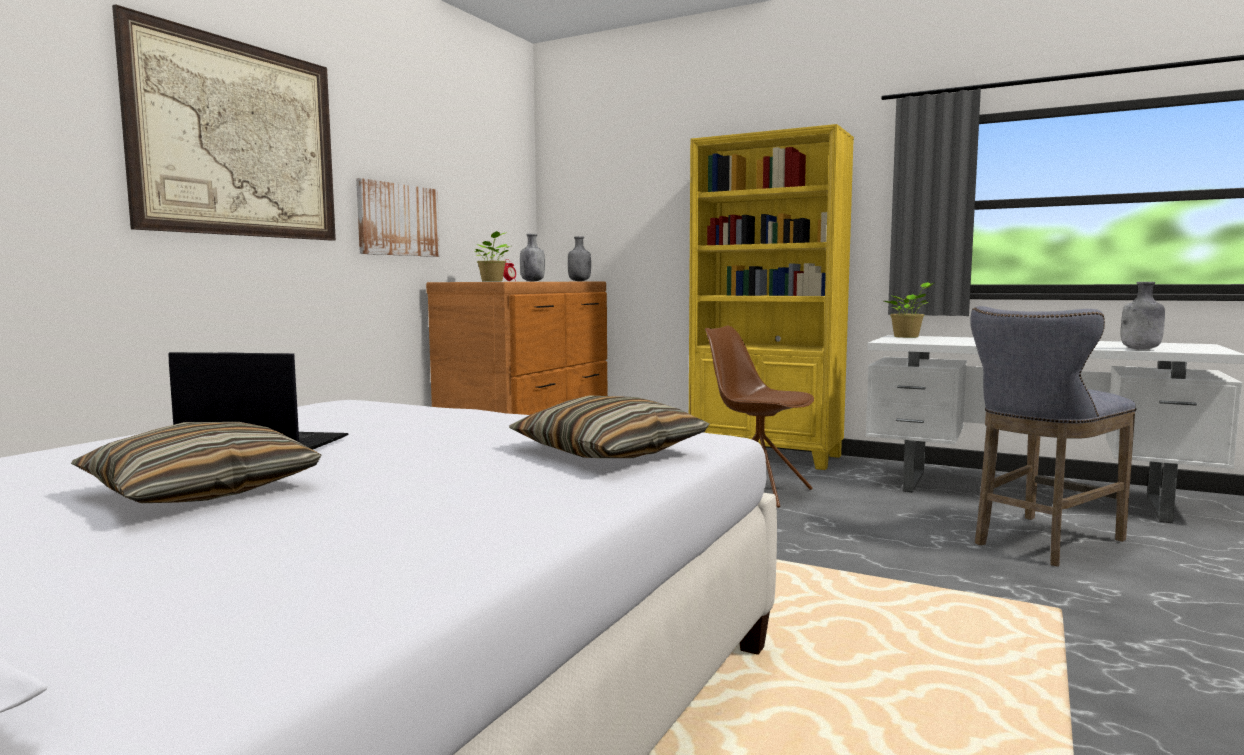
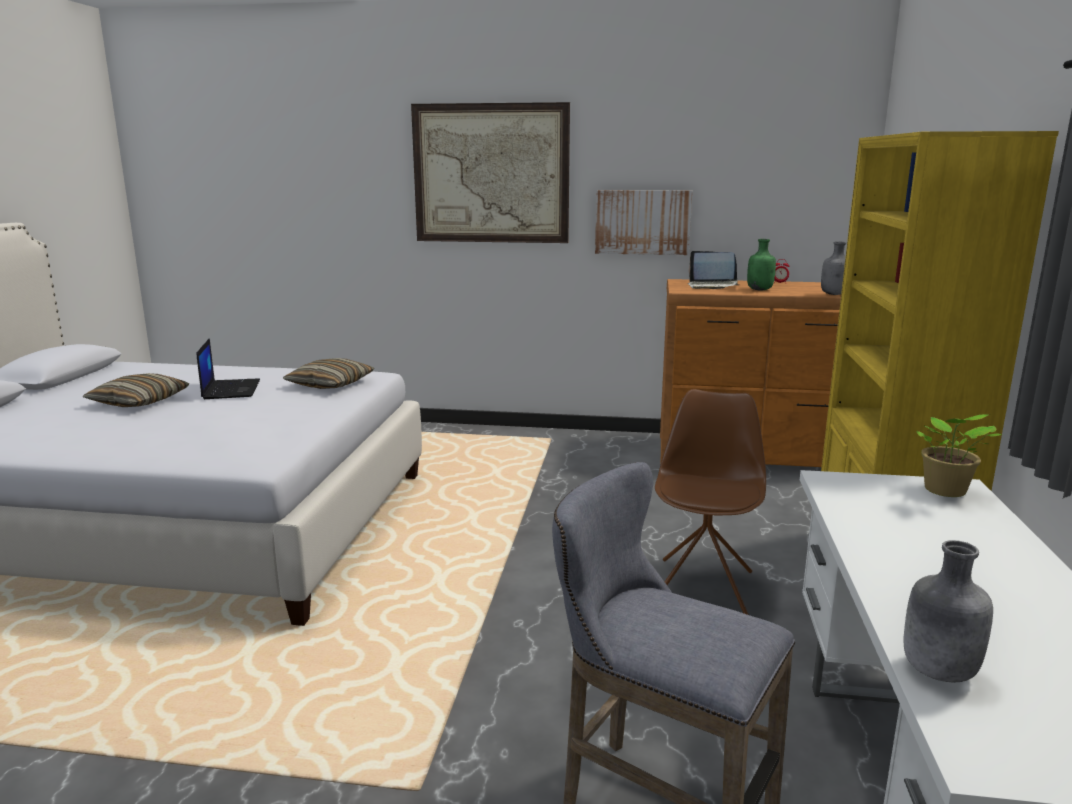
camera: 70 degrees right, 10 degrees up
potted plant [473,231,510,282] -> laptop [688,251,738,289]
pillow [509,396,709,458] -> pillow moved to [283,358,374,389]
grey bottle [520,234,545,281] -> green bottle [747,239,776,291]

